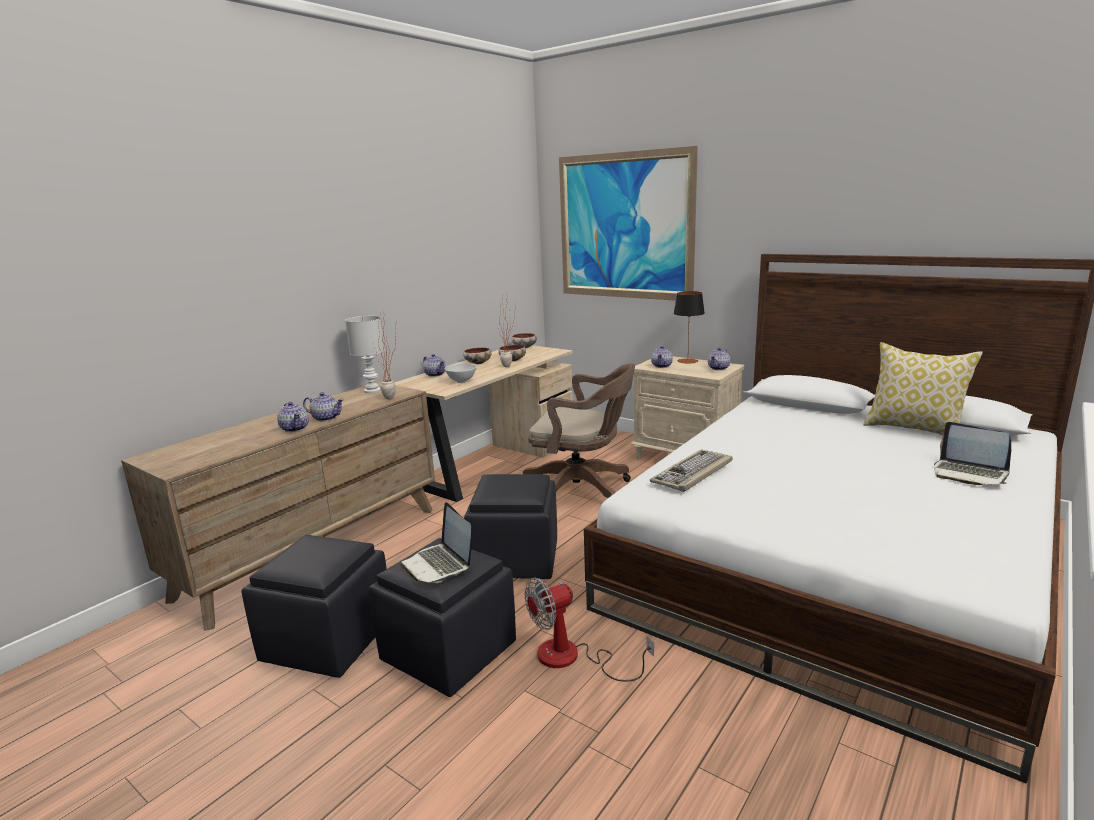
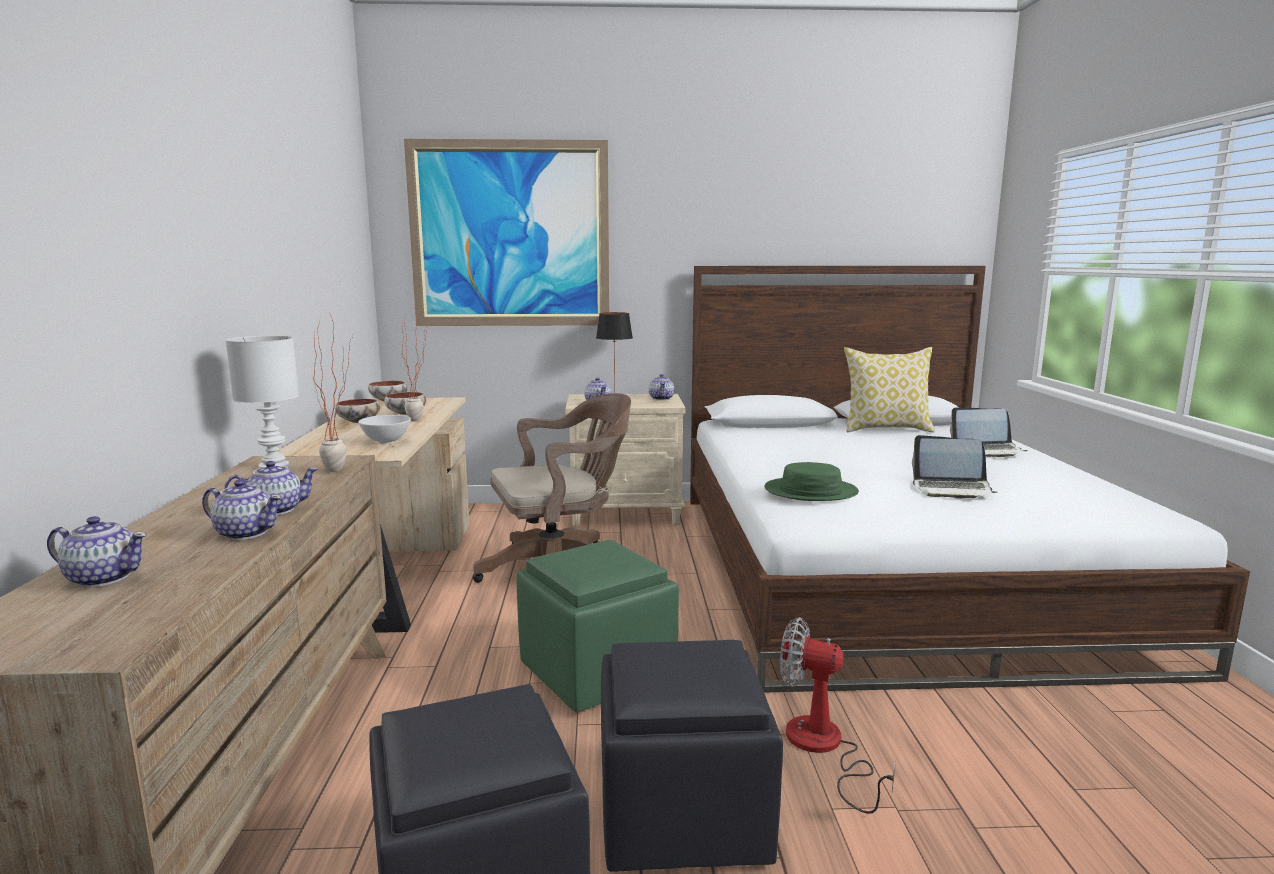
camera: 40 degrees left, 5 degrees down
laptop [400,502,472,583] -> laptop moved to [912,435,997,499]
teapot [423,354,446,377] -> teapot moved to [47,516,147,587]
black ottoman [464,474,557,579] -> green ottoman [517,540,679,713]
fan [525,578,654,682] -> fan turned 90 degrees clockwise [780,617,896,814]
keyboard [650,449,733,492] -> green hat [764,462,859,501]

